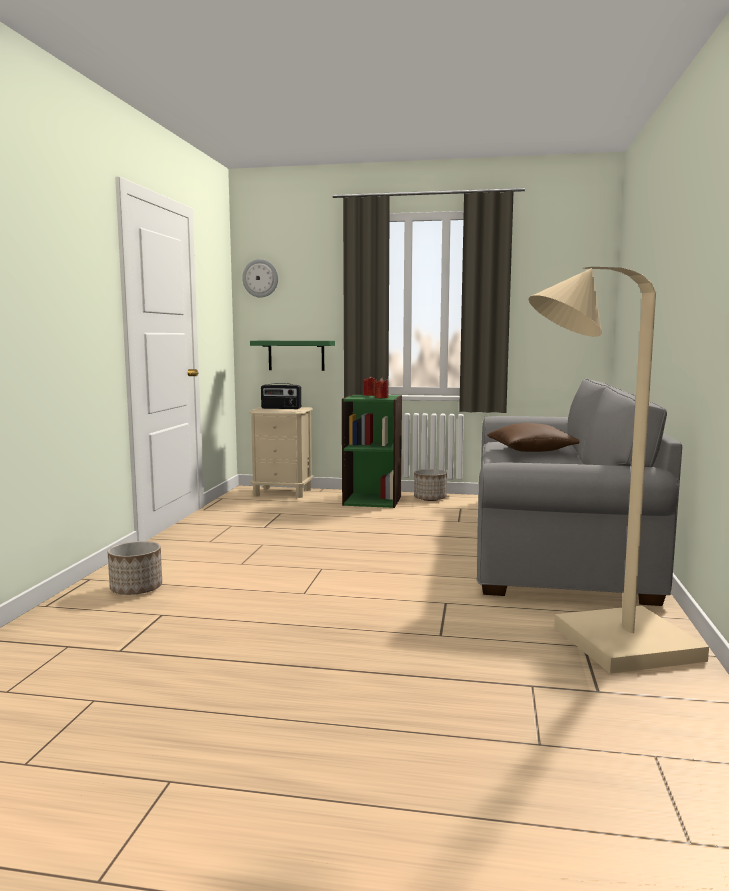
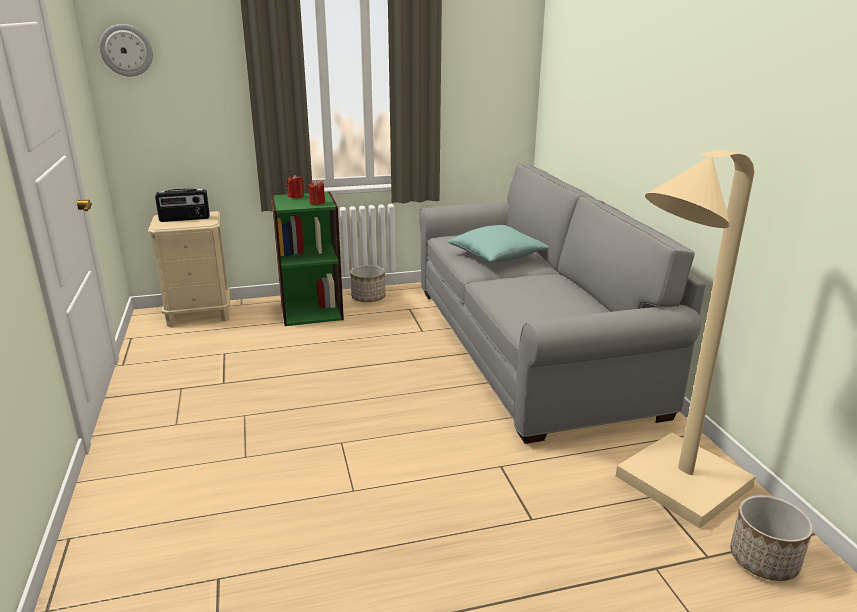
camera: 25 degrees left, 15 degrees up
planter [107,541,162,595] -> planter moved to [730,495,813,581]
green shelf [250,341,335,371] -> none
brown pillow [487,423,580,452] -> turquoise pillow [447,225,549,262]

